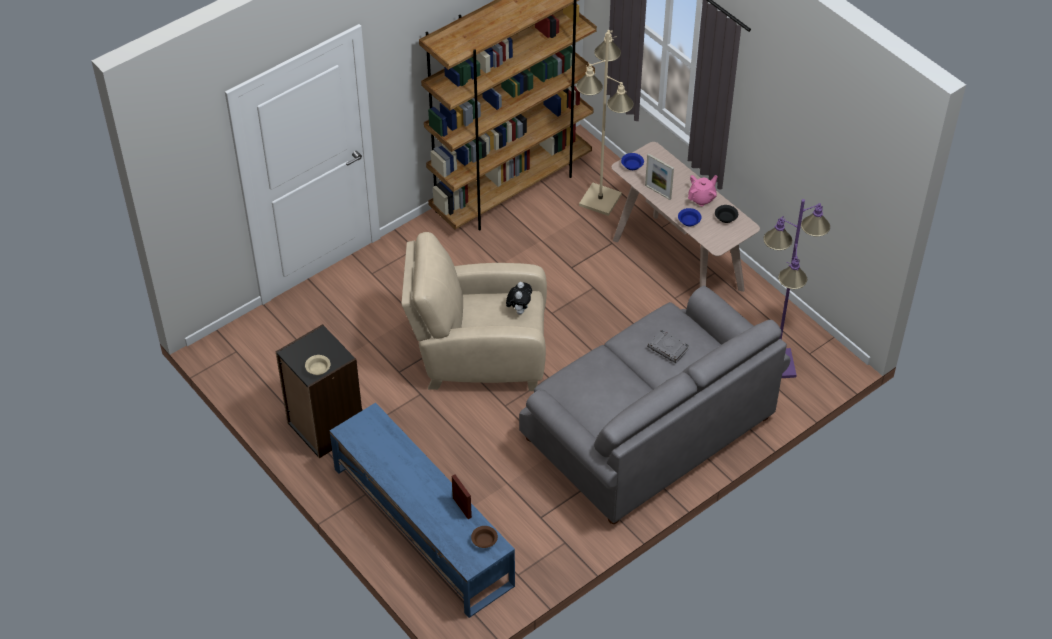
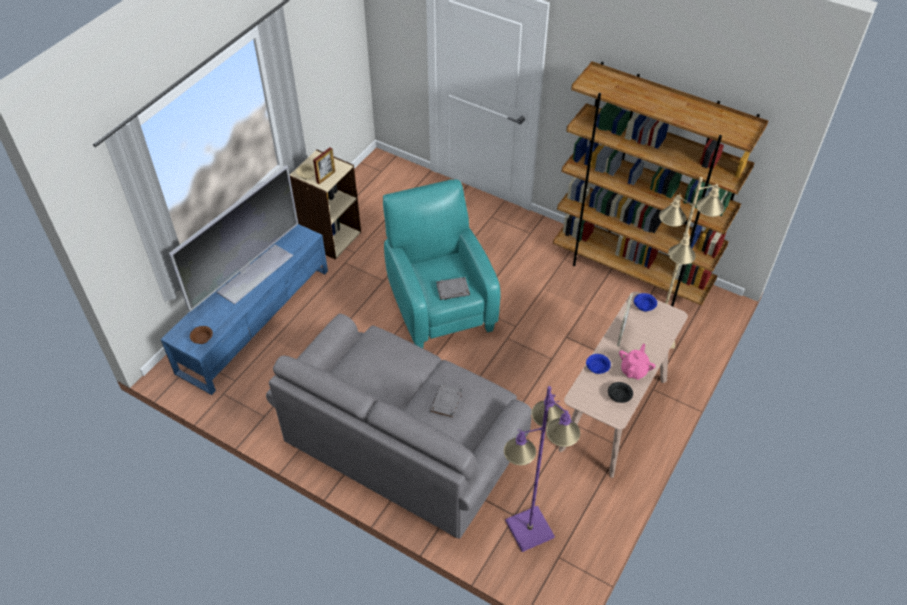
camera: 70 degrees right, 0 degrees up
black bookcase [276,324,362,458] -> beige bookcase [290,149,361,260]
beige armchair [401,232,547,391] -> turquoise armchair [383,179,501,348]
picture frame [452,474,472,519] -> picture frame moved to [313,147,335,184]
plush toy [506,282,532,315] -> grey book [436,277,470,300]
pink teapot [688,175,718,206] -> pink teapot turned 90 degrees counterclockwise [619,344,656,380]
none -> television [169,166,298,312]

